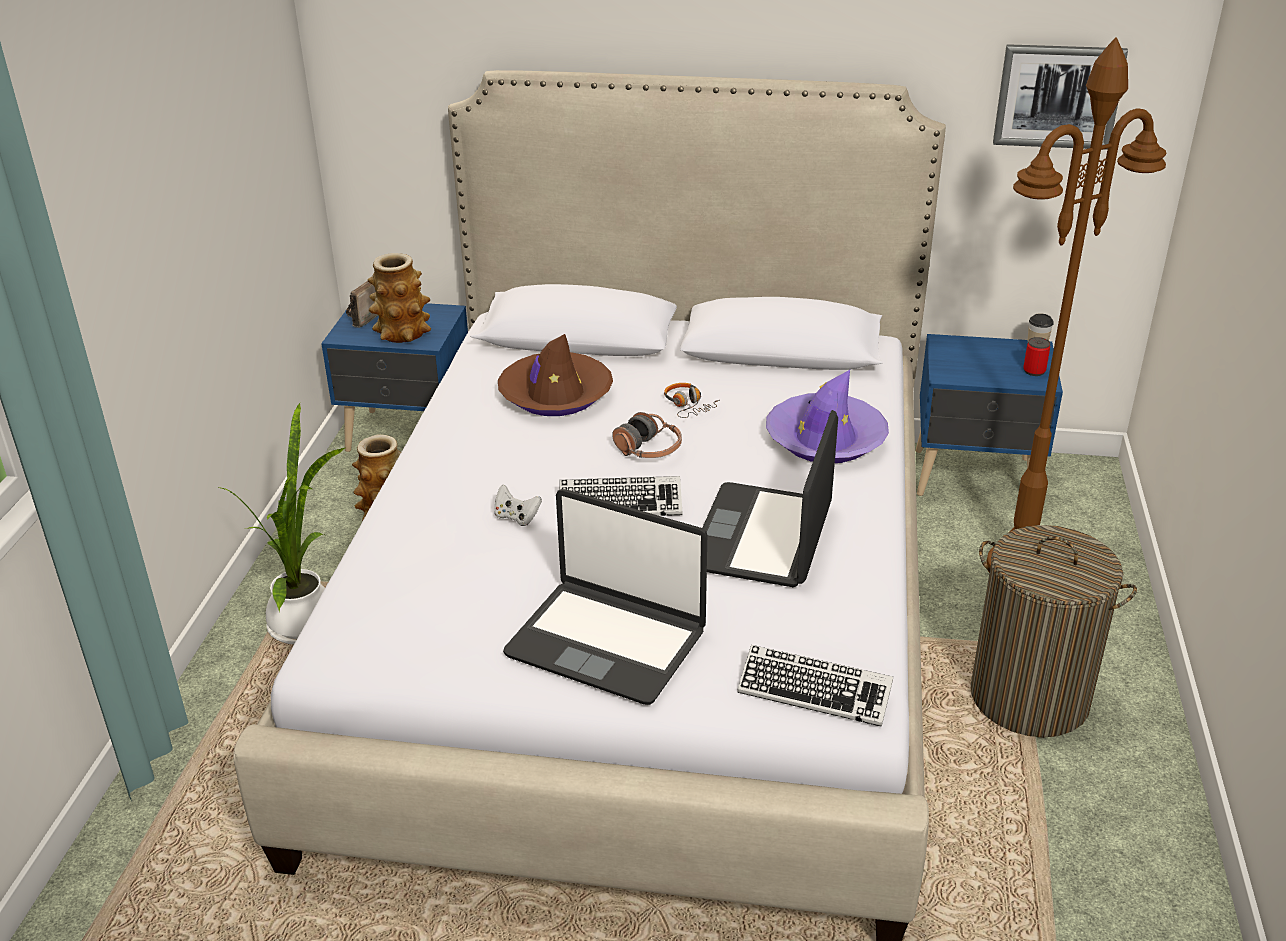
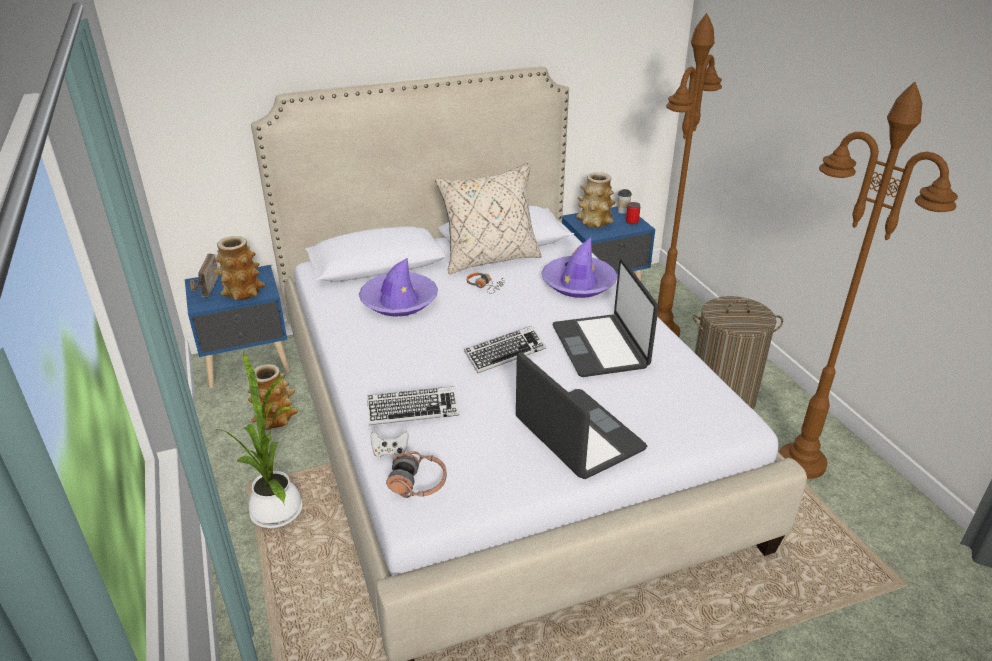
camera: 30 degrees left, 0 degrees up
white game controller [494,485,542,526] -> white game controller moved to [371,431,409,457]
brown hat [498,334,613,416] -> purple hat [359,258,438,317]
laptop [503,489,707,705] -> laptop turned 120 degrees counterclockwise [516,352,647,479]
headphones [612,412,682,458] -> headphones moved to [386,451,447,498]
keyboard [737,645,893,727] -> keyboard moved to [367,386,459,425]
picture [993,44,1128,150] -> none
none -> beige pillow [435,163,542,274]
none -> vase [576,172,616,228]
none -> brown floor lamp [780,82,958,479]

